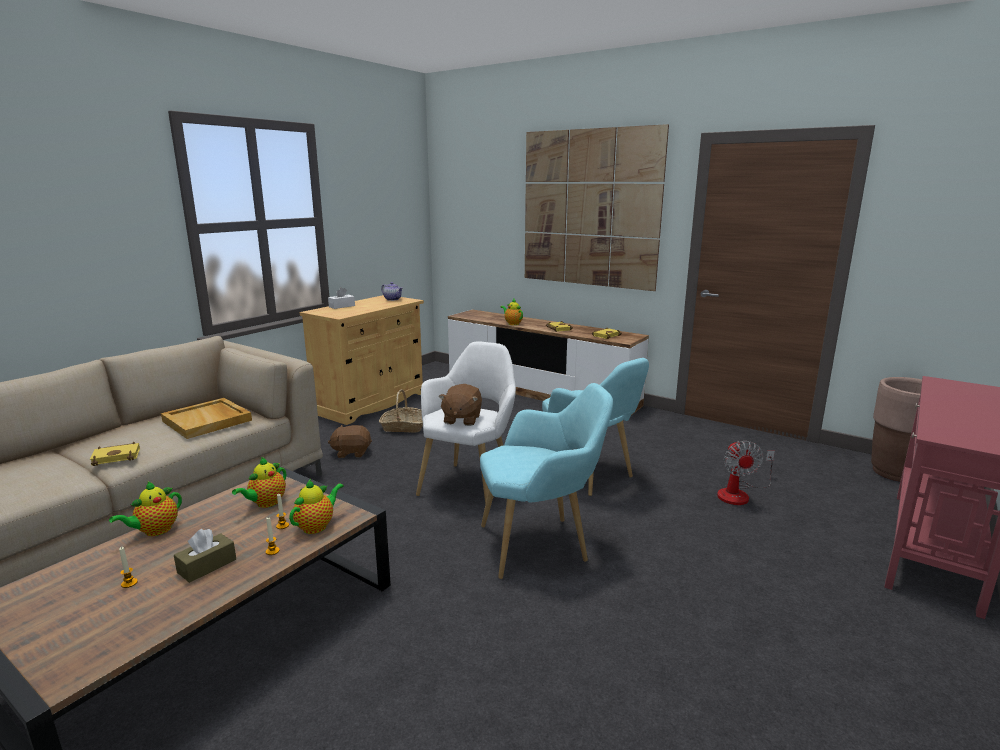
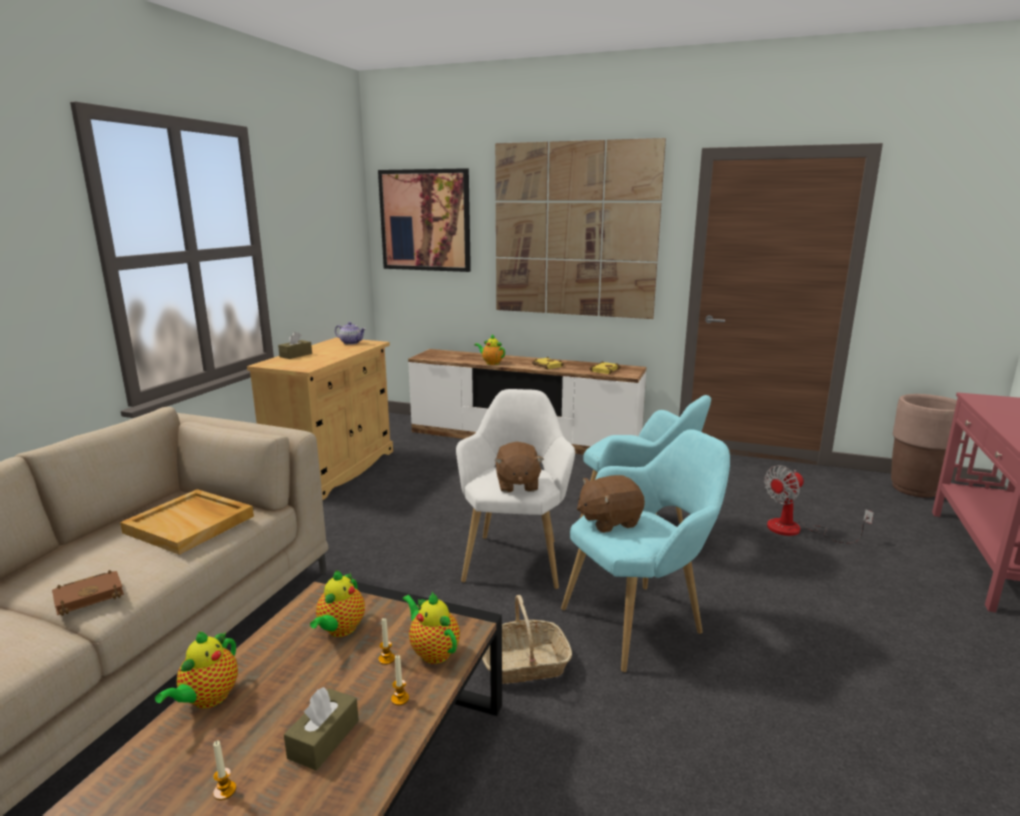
camera: 15 degrees left, 0 degrees up
yellow book [90,442,140,466] -> brown book [52,570,124,616]
teapot [289,479,344,534] -> teapot turned 60 degrees counterclockwise [402,592,460,664]
white tissue box [328,287,355,309] -> brown tissue box [278,332,312,359]
brown plush toy [328,425,372,458] -> brown plush toy moved to [577,475,645,533]
basket [379,389,423,432] -> basket moved to [482,595,572,684]
fan [717,441,775,505] -> fan turned 75 degrees clockwise [764,465,874,543]
none -> picture [378,168,471,272]

